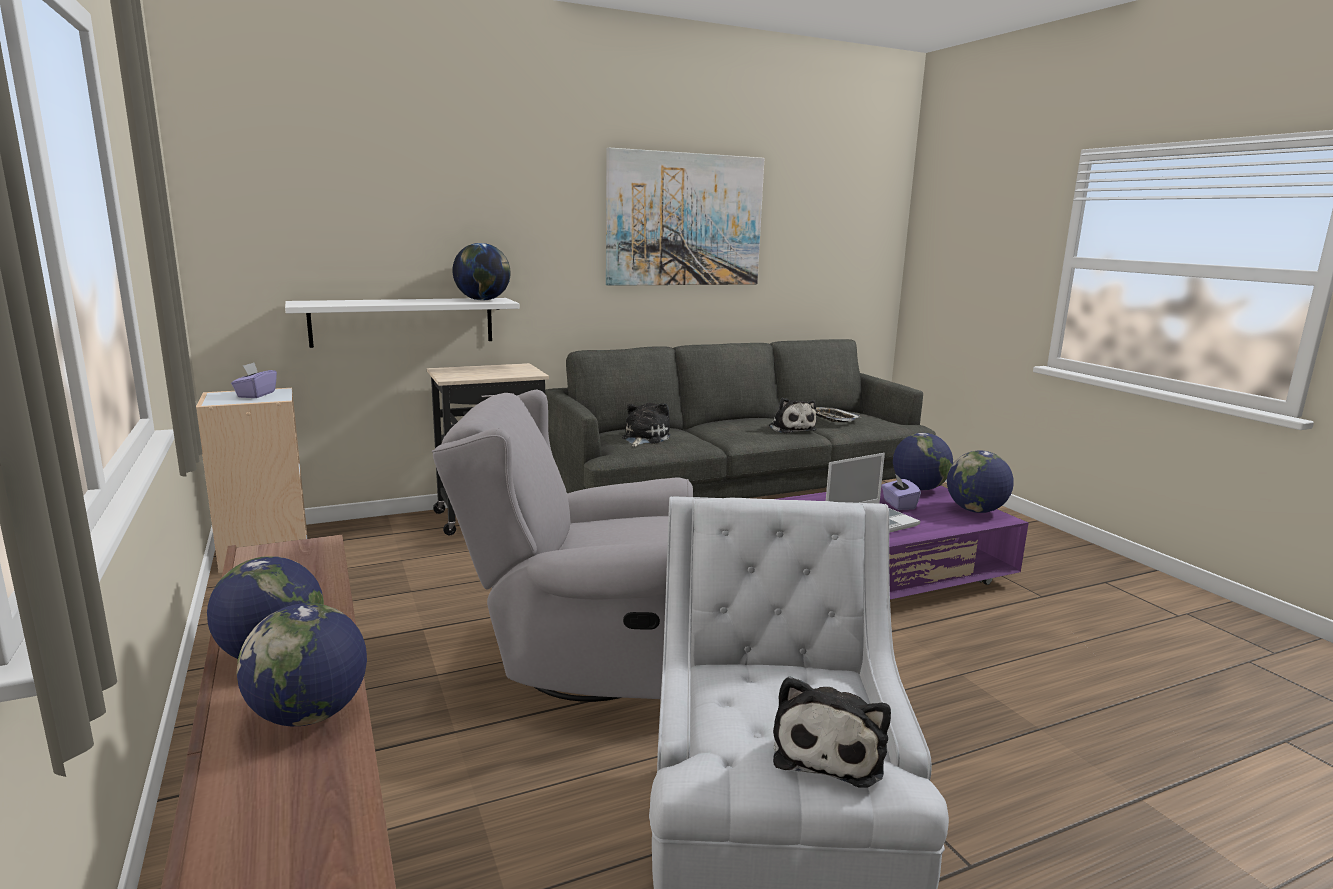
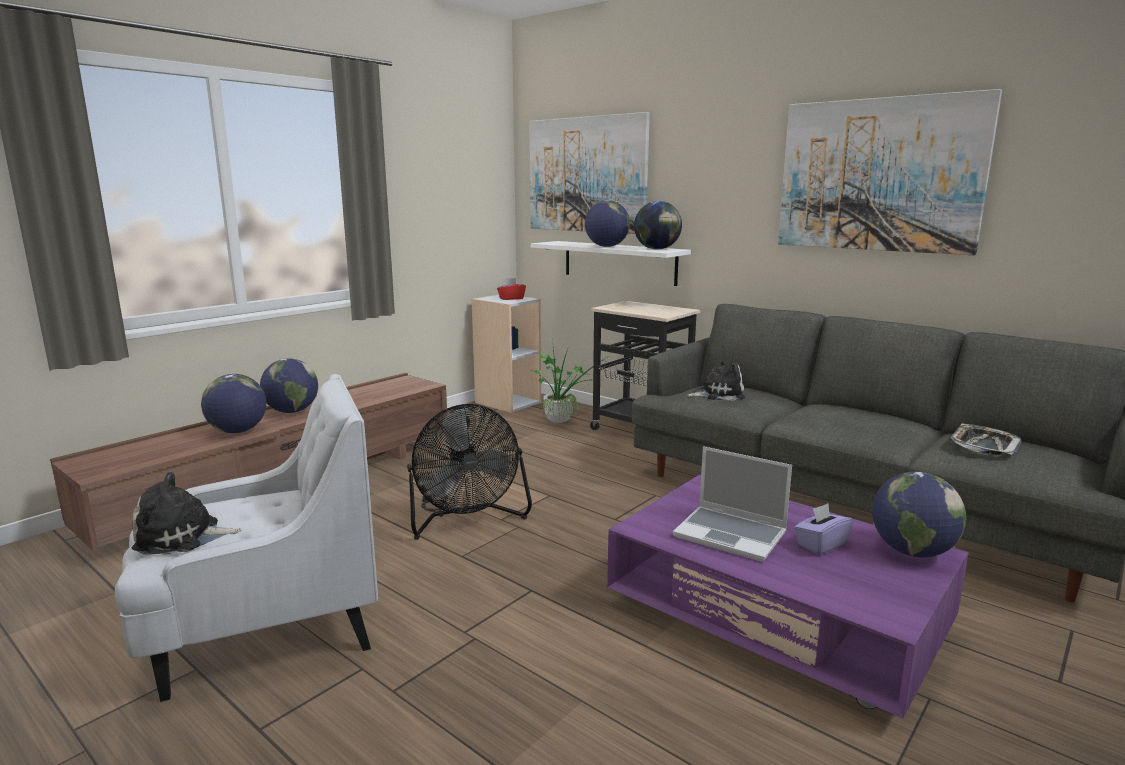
camera: 65 degrees right, 0 degrees up
purple tissue box [231,362,277,398] -> red tissue box [497,278,526,300]
grey armchair [432,390,693,702] -> black fan [407,404,532,540]
plush toy [769,398,817,433] -> none
globe [947,450,1014,513] -> globe moved to [585,200,630,247]
none -> picture [529,112,650,234]
none -> potted plant [530,339,607,423]

